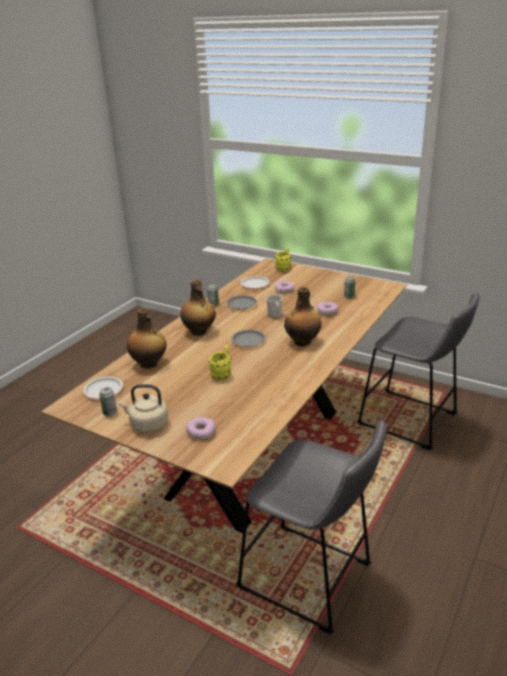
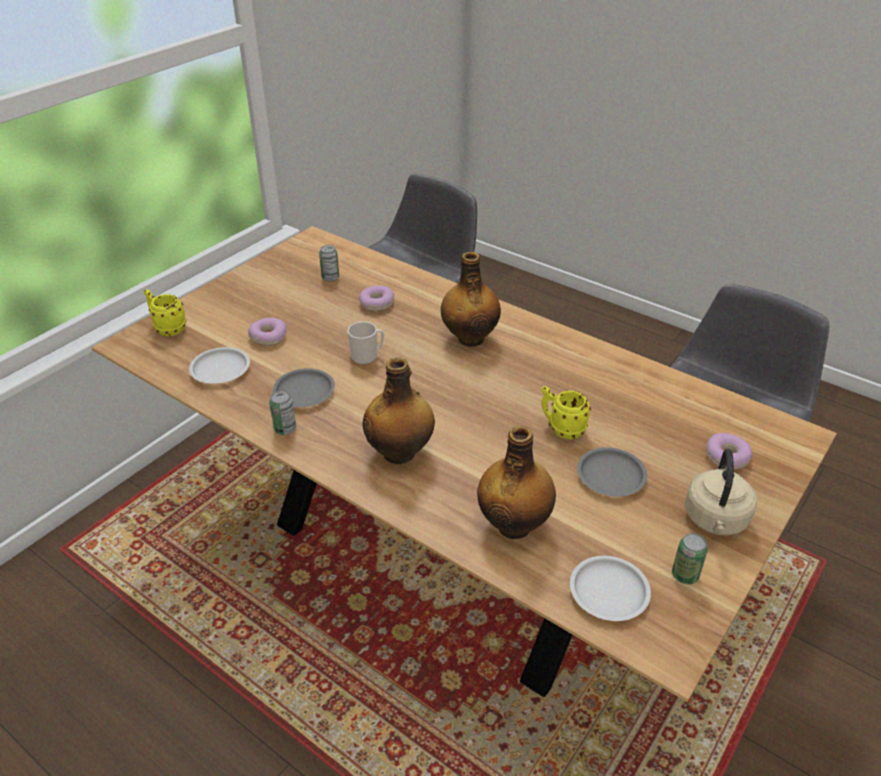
camera: 85 degrees left, 10 degrees up
grey plate [231,330,266,347] -> grey plate moved to [577,447,647,497]

